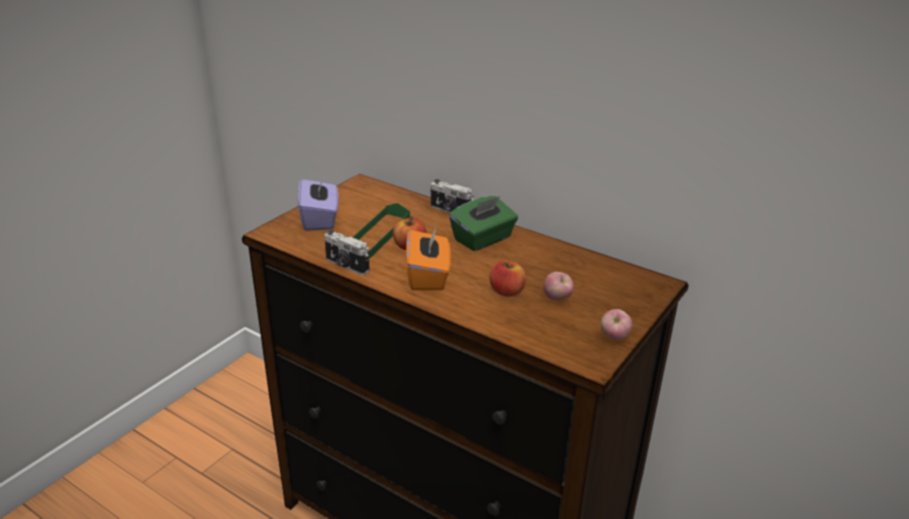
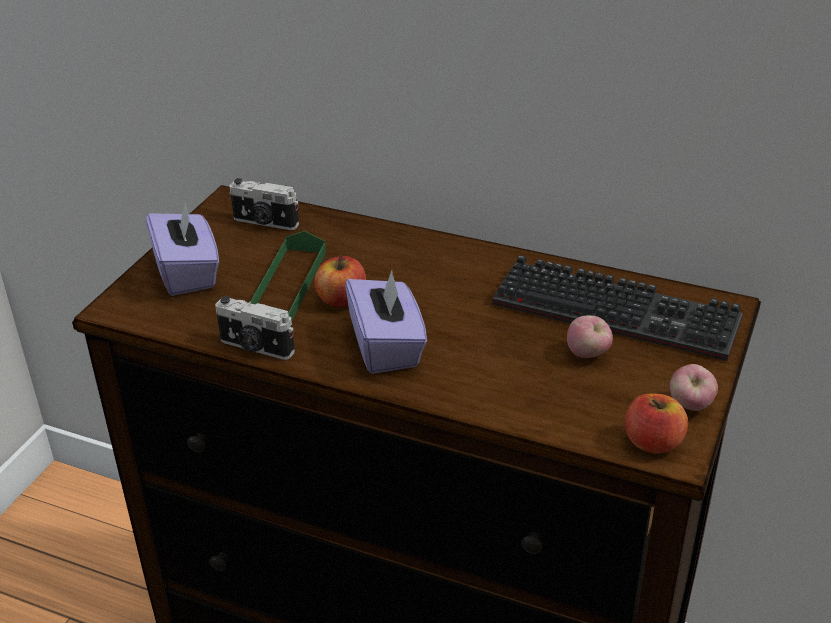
camera: 10 degrees left, 5 degrees up
orange tissue box [406,227,451,290] -> purple tissue box [345,271,427,374]
camera [430,179,474,213] -> camera moved to [229,178,299,230]
green tissue box [449,196,518,251] -> none
apple [490,261,526,297] -> apple moved to [625,393,688,454]
none -> keyboard [492,255,743,361]

